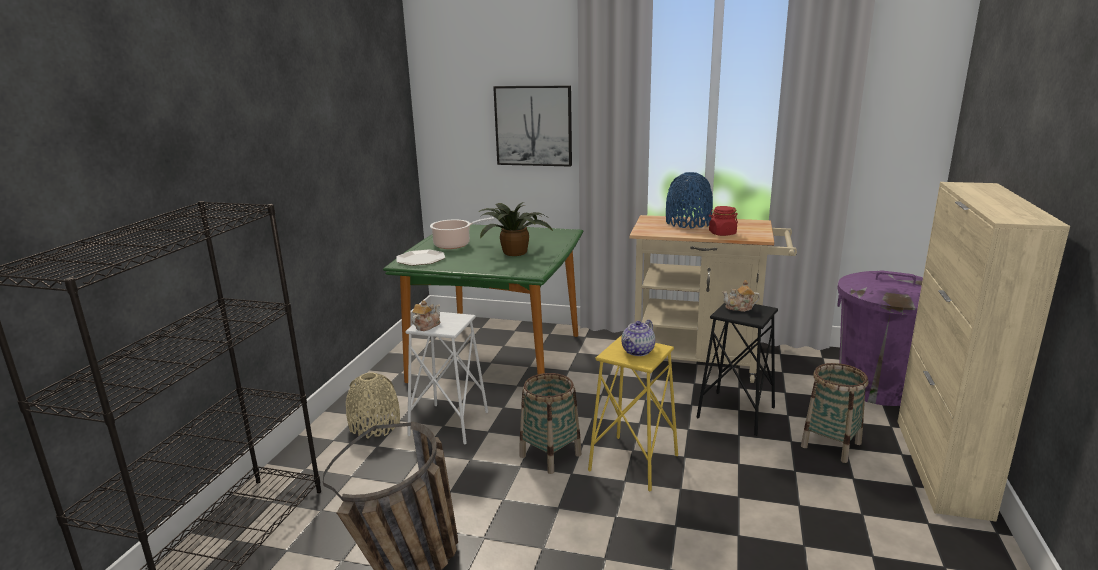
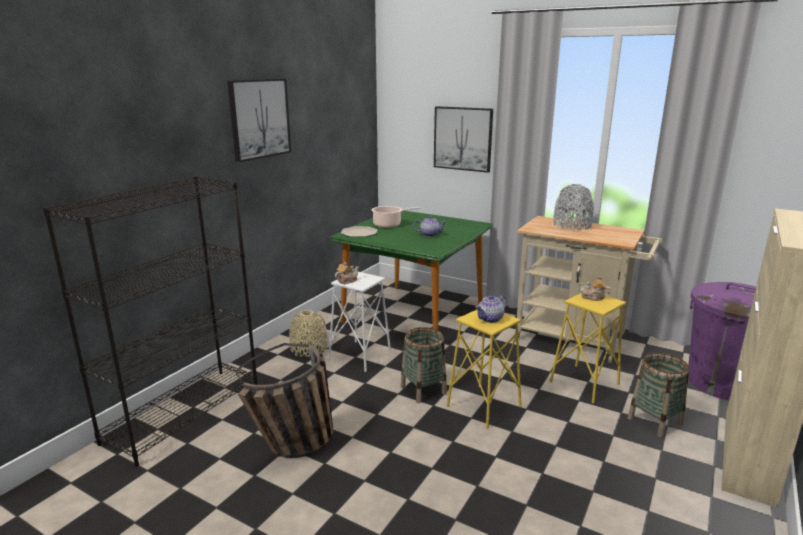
camera: 15 degrees right, 0 degrees up
potted plant [478,202,554,256] -> teapot [414,216,447,237]
blue vase [666,172,713,229] -> grey vase [553,184,594,230]
black stool [696,303,778,436] -> yellow stool [549,293,626,404]
red jar [709,206,738,236] -> none
none -> picture [227,79,291,162]

